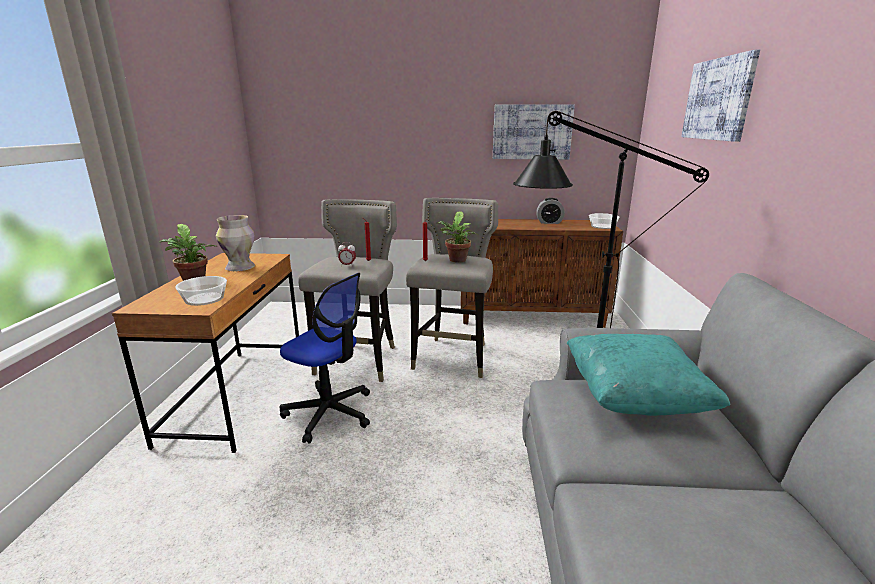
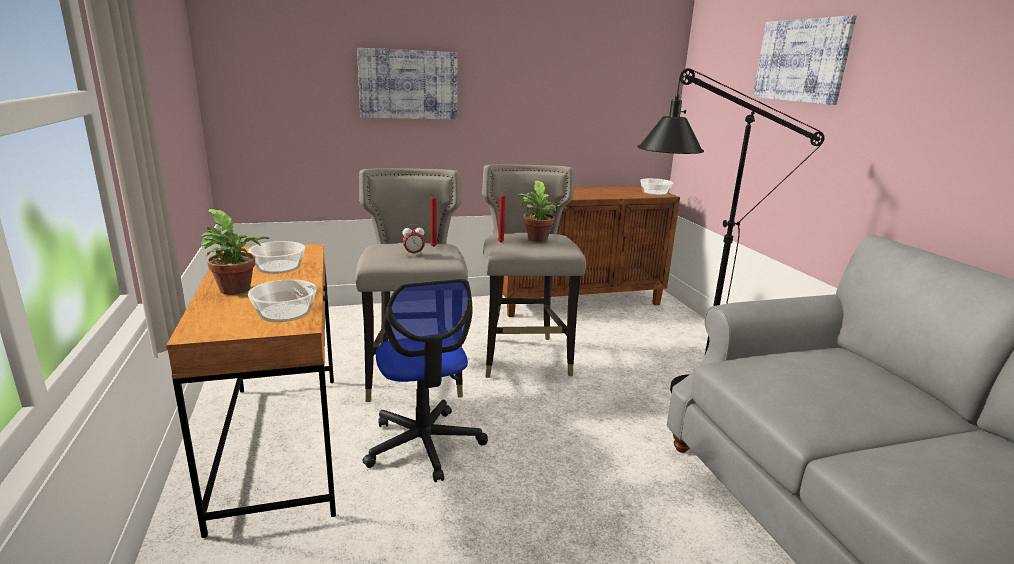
camera: 20 degrees left, 0 degrees up
vase [216,215,255,271] -> bowl [248,241,305,274]
office chair [280,273,370,444] -> office chair turned 60 degrees clockwise [362,279,488,482]
picture [493,104,575,159] -> picture moved to [357,48,458,119]
alarm clock [536,198,565,224] -> none
turquoise pillow [567,334,730,416] -> none

